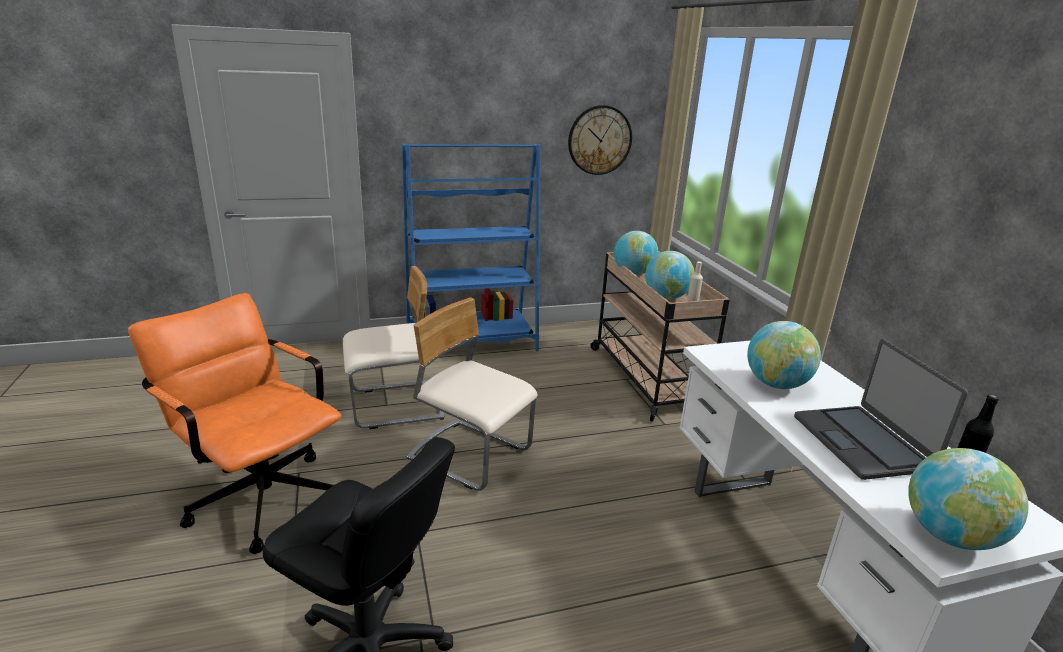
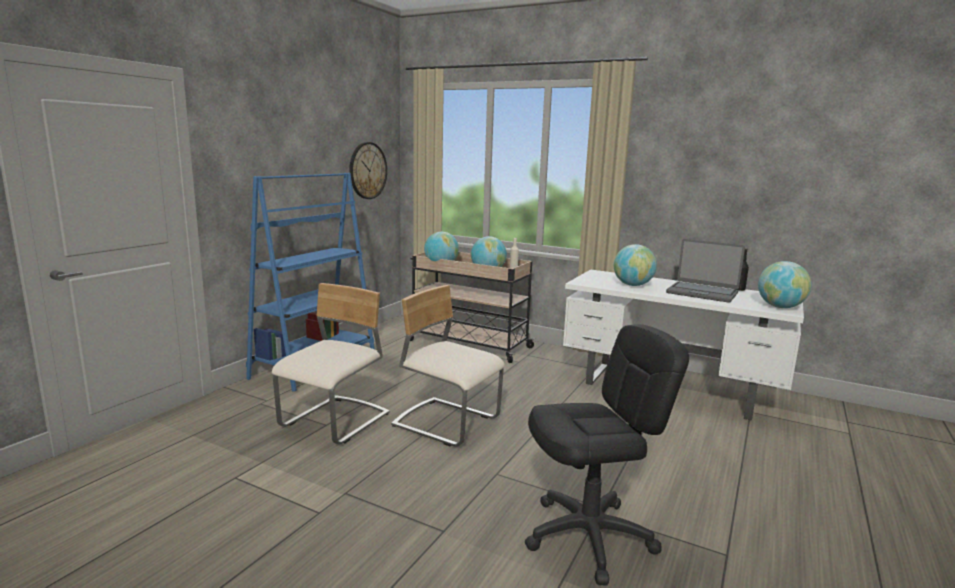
camera: 45 degrees left, 10 degrees down
orange office chair [128,293,341,554] -> none
beige chair [407,297,537,491] -> beige chair turned 45 degrees clockwise [391,285,505,447]

